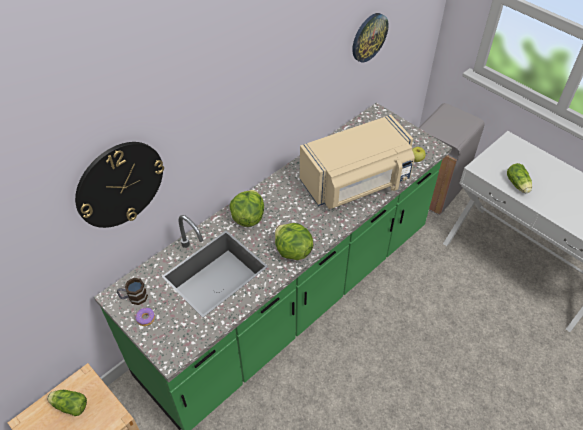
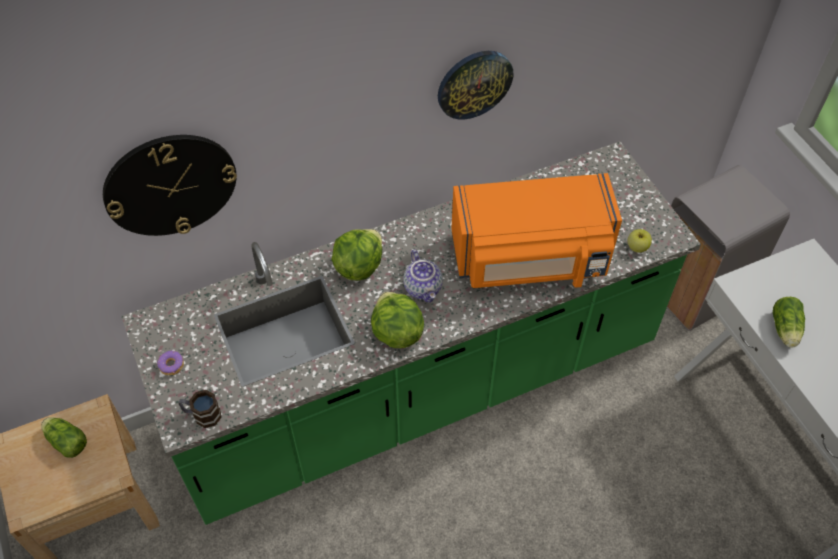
camera: 20 degrees right, 5 degrees up
mug [117,278,148,305] -> mug moved to [178,390,222,428]
beige microwave [300,115,415,209] -> orange microwave [451,173,622,288]
wall clock [352,13,389,62] -> wall clock moved to [438,51,513,120]
none -> teapot [403,249,443,303]

